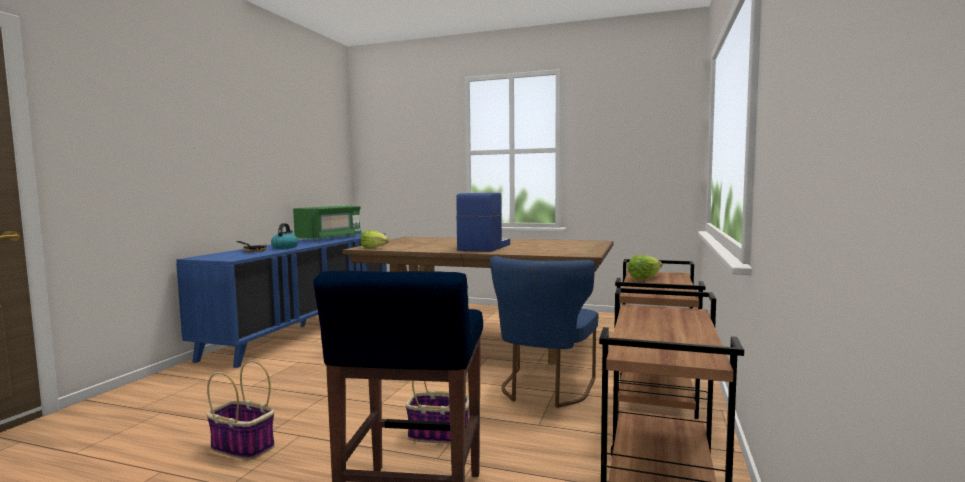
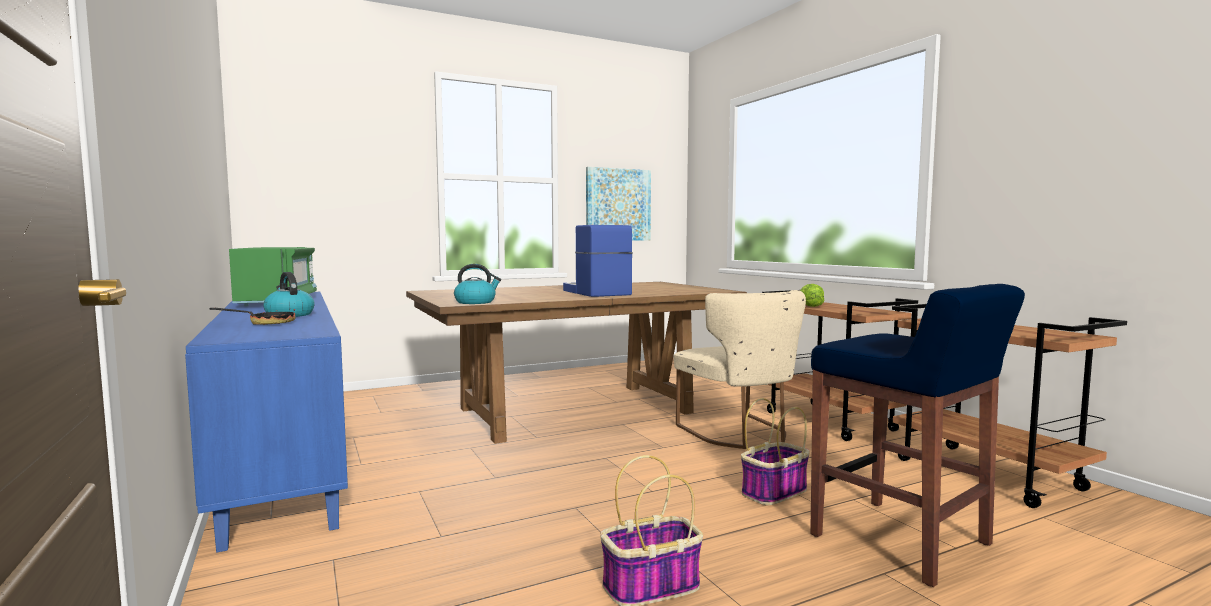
camera: 45 degrees left, 0 degrees up
lettuce [361,230,389,248] -> kettle [454,264,501,304]
blue chair [490,256,599,408] -> beige chair [674,290,806,449]
none -> picture [586,167,651,241]

